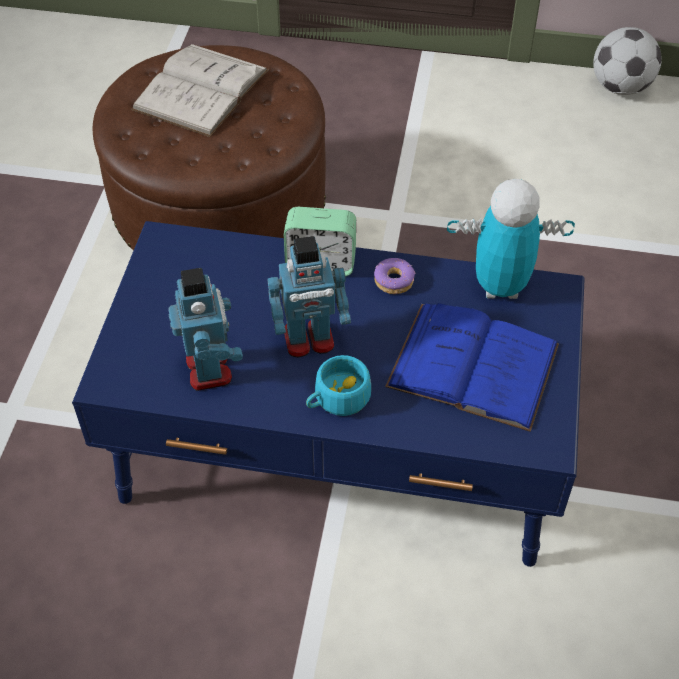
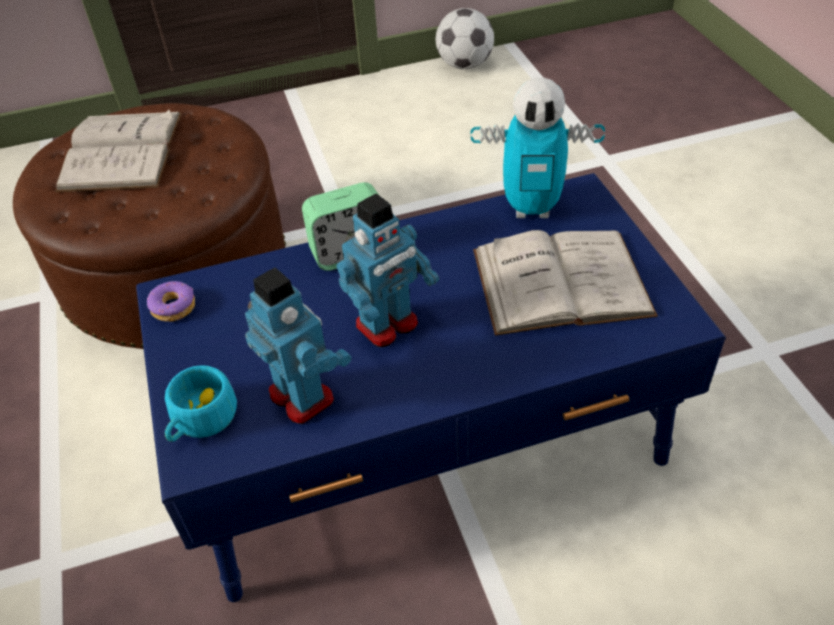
camera: 25 degrees left, 5 degrees down
turquoise cup [306,355,371,416] -> turquoise cup moved to [165,365,237,442]
donut [374,258,415,294] -> donut moved to [147,281,195,322]
blue book [385,303,559,432] -> white book [473,230,658,336]
toy robot [447,179,575,299] -> toy robot turned 150 degrees counterclockwise [471,77,605,218]

